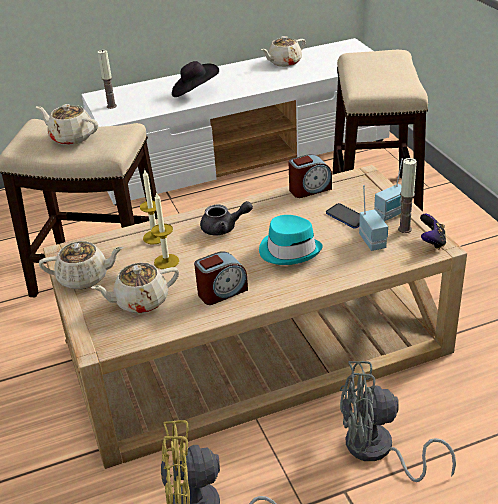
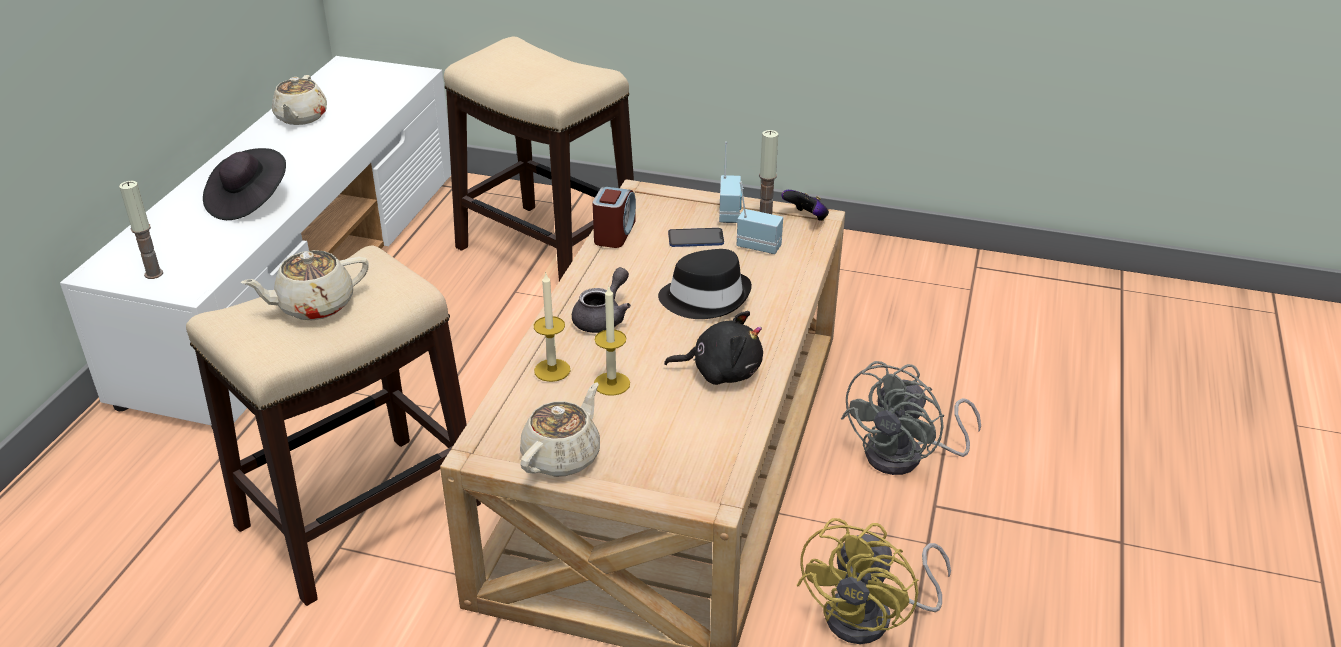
camera: 55 degrees left, 0 degrees up
beige teapot [91,263,179,313] -> none
alarm clock [194,252,248,305] -> black plush toy [664,311,763,385]
turquoise hat [259,215,323,265] -> black hat [658,249,752,319]

